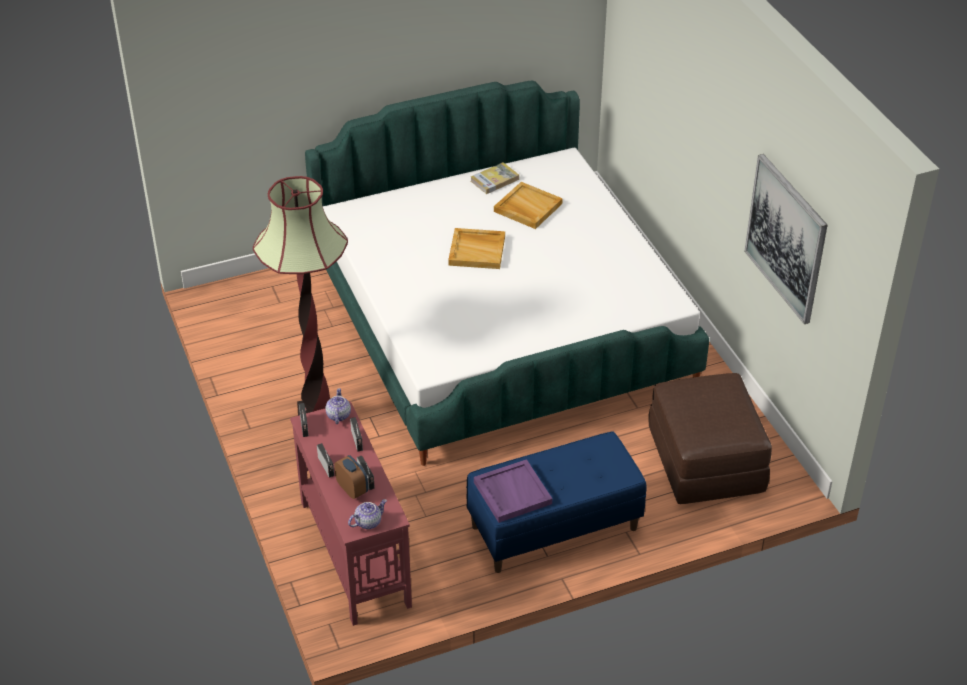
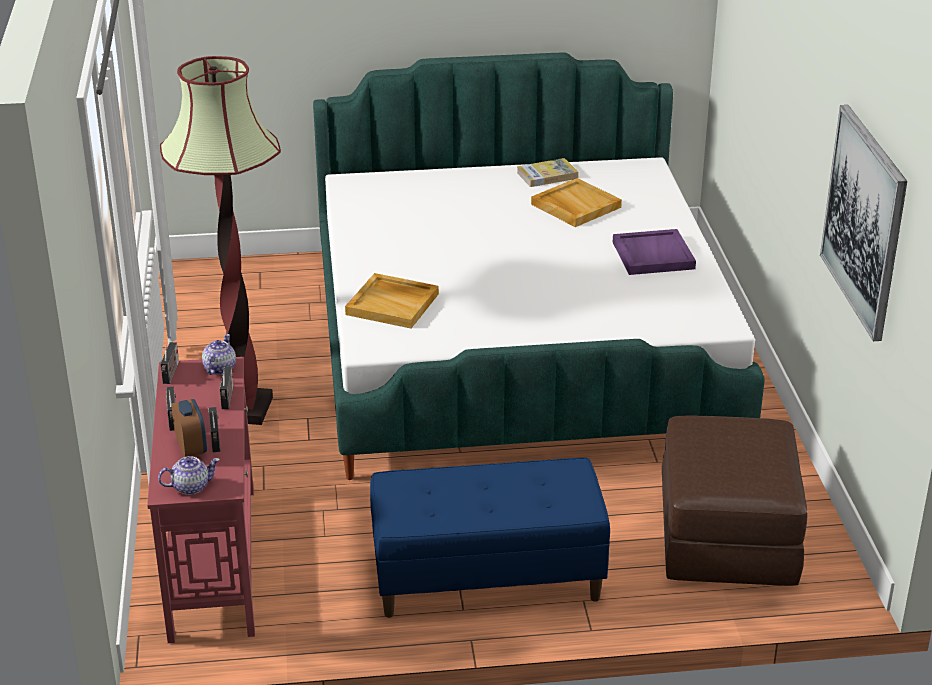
camera: 15 degrees right, 10 degrees down
beige tray [448,228,505,269] -> beige tray moved to [345,273,439,328]
purple tray [474,459,552,523] -> purple tray moved to [612,229,696,275]

